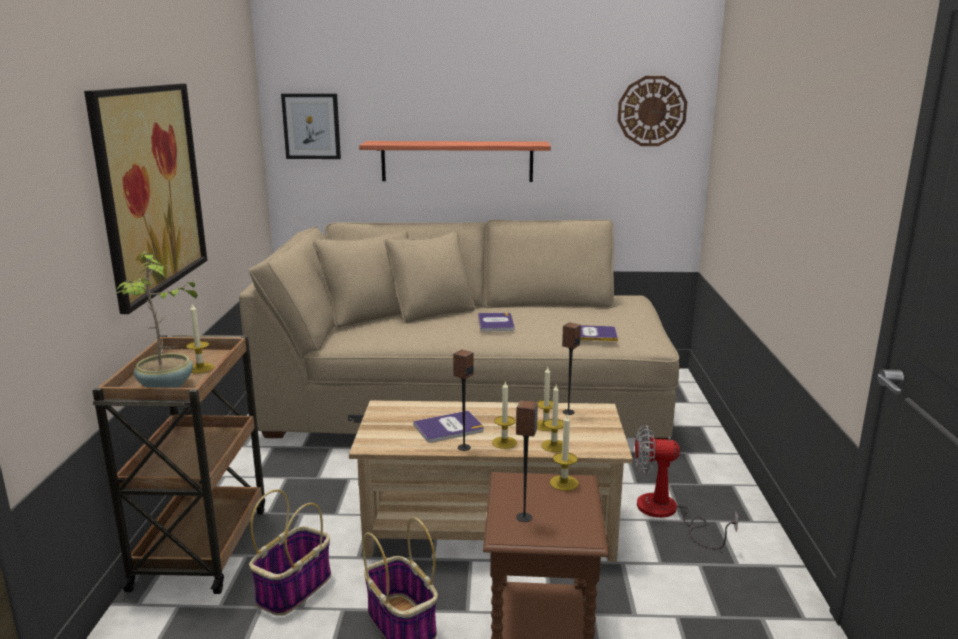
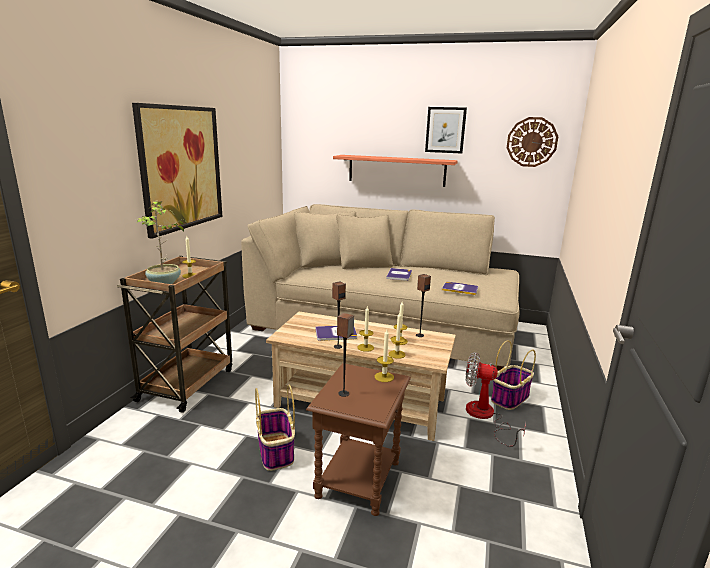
camera: 15 degrees right, 0 degrees up
basket [249,489,331,616] -> basket moved to [491,341,536,410]
picture [281,94,341,159] -> picture moved to [425,107,467,154]

